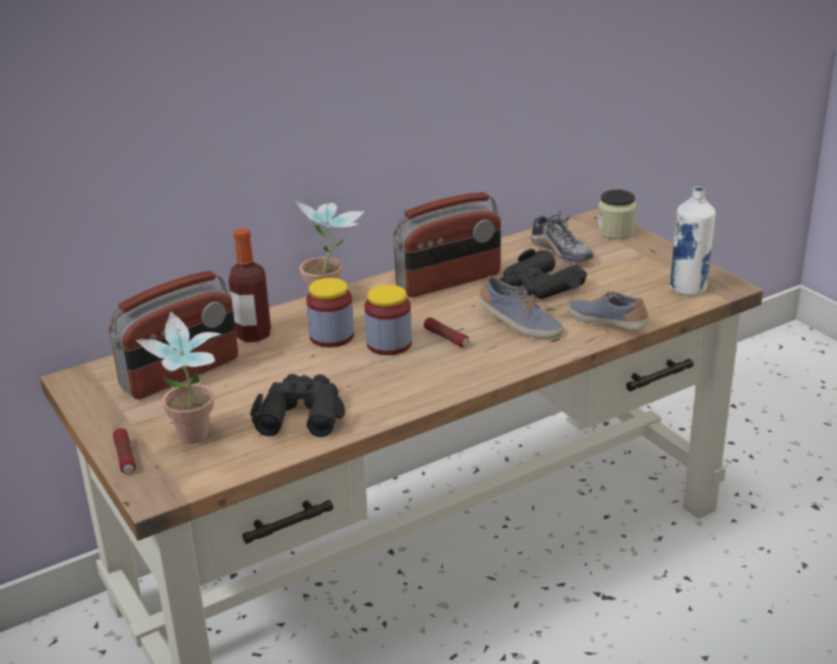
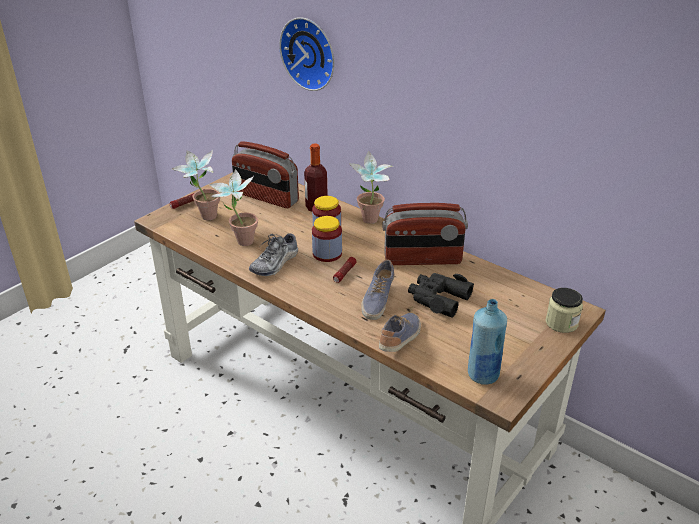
camera: 70 degrees right, 5 degrees up
black binoculars [250,374,345,437] -> potted plant [208,169,258,246]
radio [393,192,501,297] -> radio turned 45 degrees counterclockwise [383,203,468,265]
shoe [530,211,593,263] -> shoe moved to [249,233,298,276]
white bottle [669,187,716,296] -> blue bottle [468,299,507,385]
none -> wall clock [279,17,334,91]

